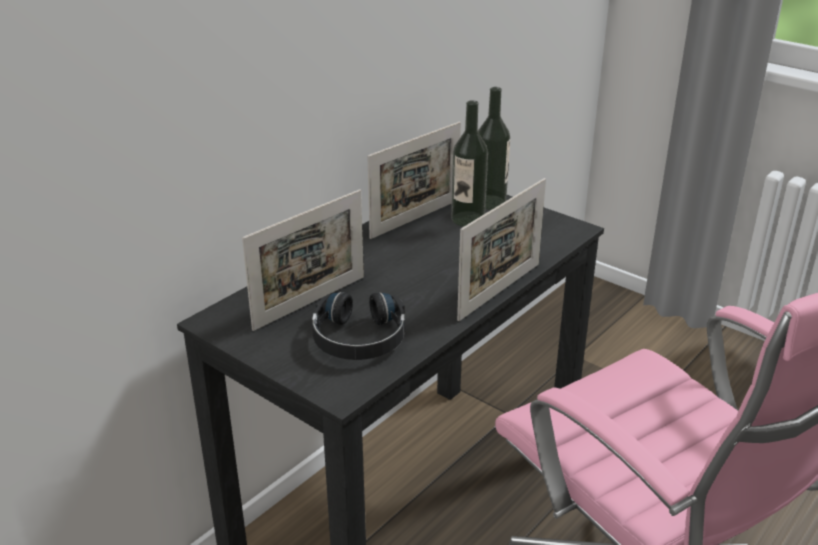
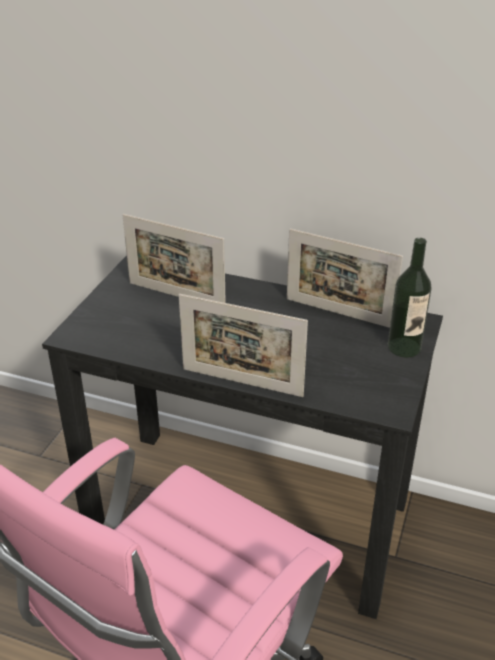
camera: 70 degrees right, 5 degrees up
black headphones [312,292,405,360] -> none
bottle [451,100,488,227] -> none

